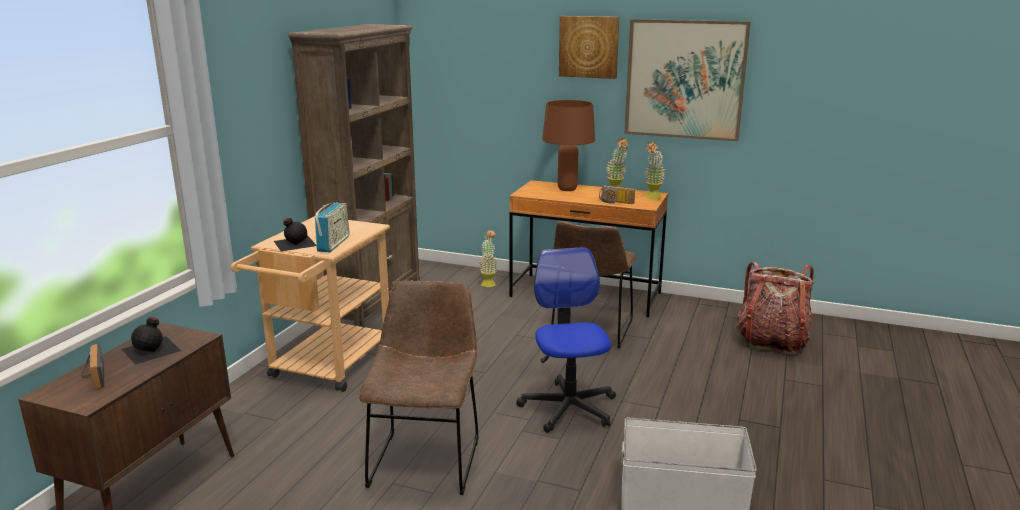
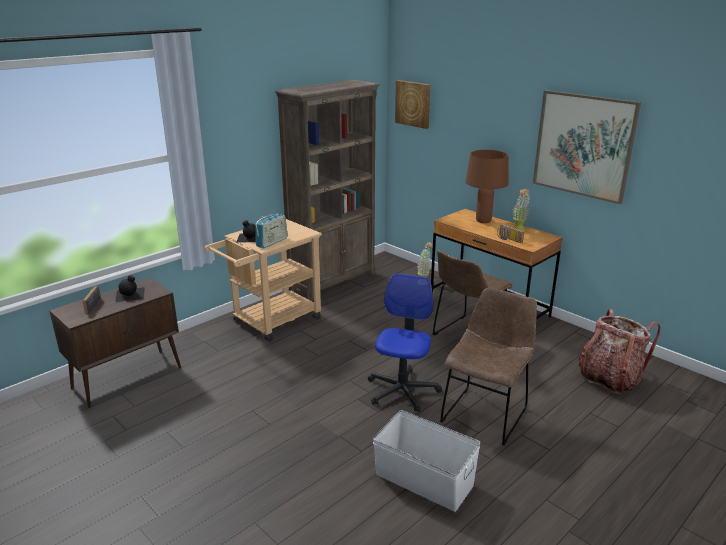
camera: 25 degrees right, 5 degrees up
brown chair [359,280,479,495] -> brown chair moved to [440,288,537,445]
picture [559,16,619,79] -> picture moved to [395,80,430,129]
potted plant [645,142,666,199] -> none

